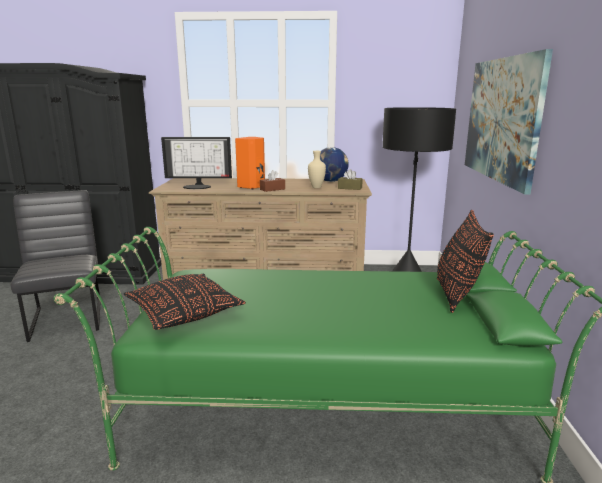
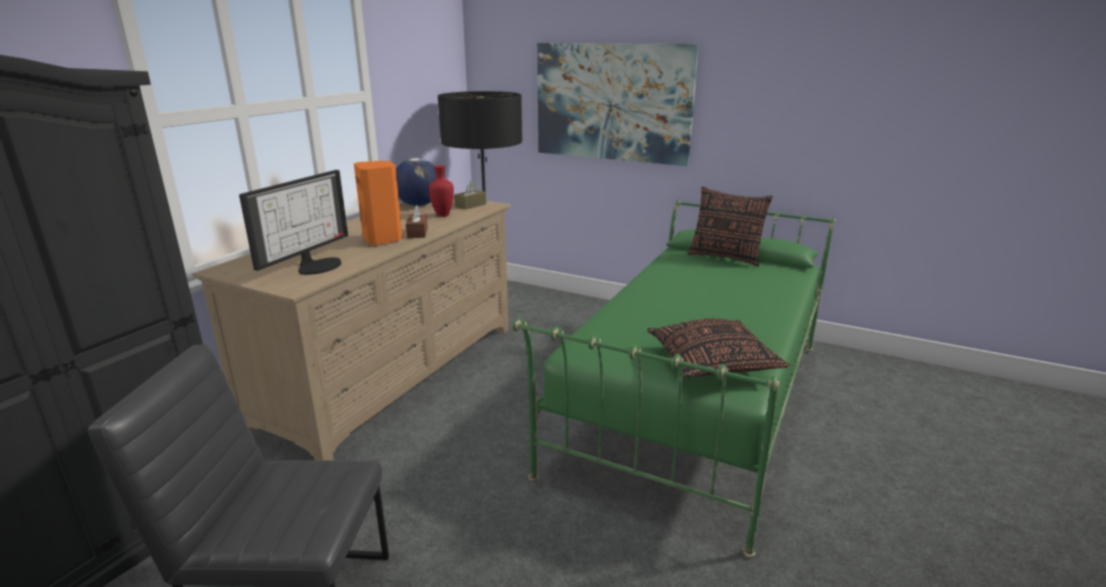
camera: 65 degrees left, 5 degrees up
beige vase [308,151,326,188] -> red vase [429,165,454,217]

